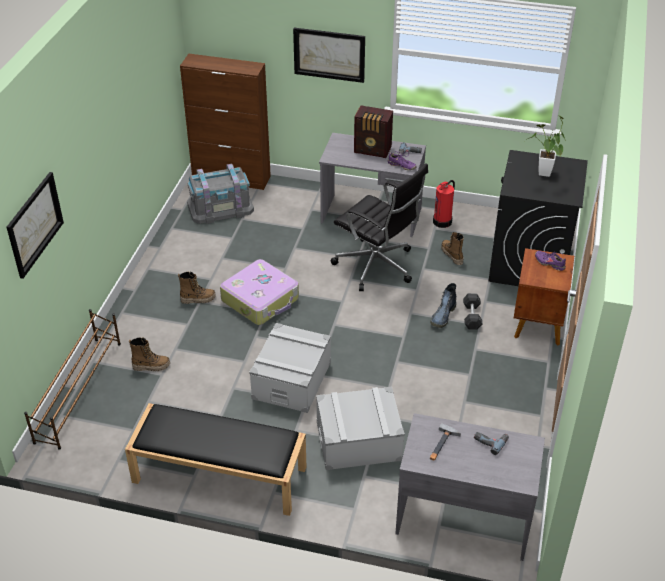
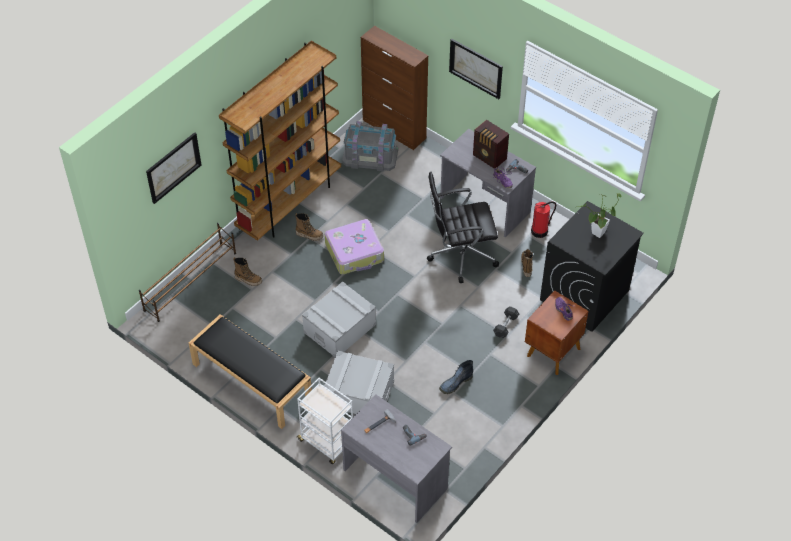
camera: 25 degrees right, 10 degrees up
black office chair [331,163,428,291] -> black office chair turned 105 degrees clockwise [427,172,499,283]
boot [430,283,456,328] -> boot moved to [439,360,473,394]
none -> brown bookcase [219,41,341,241]
none -> white cart [297,378,353,464]

